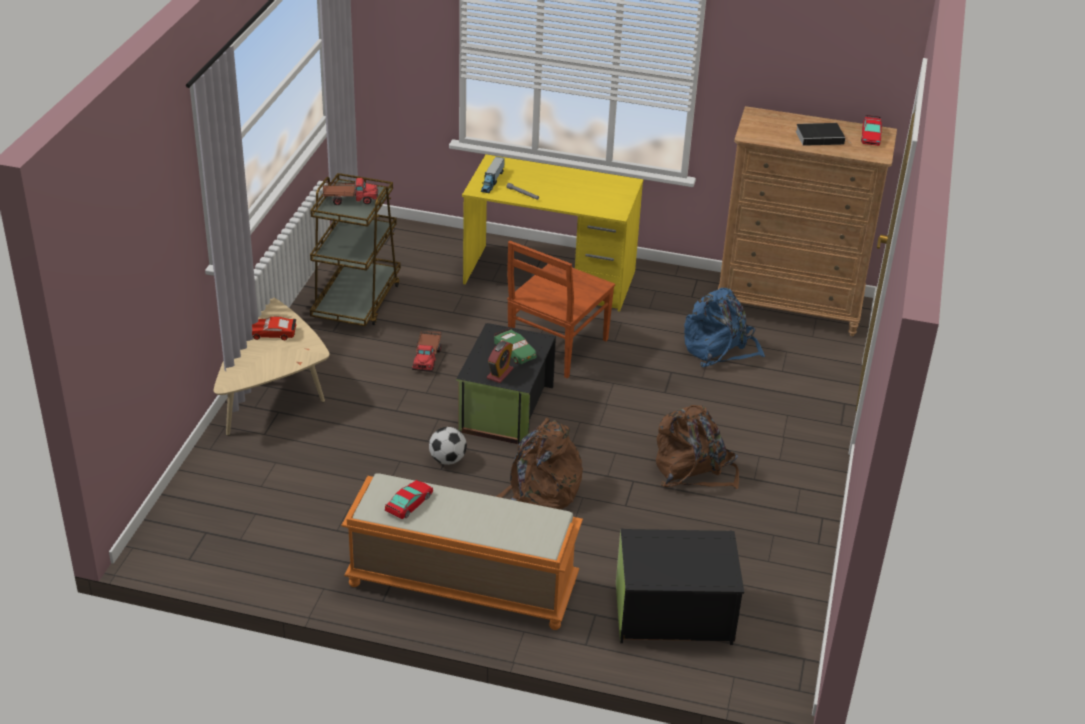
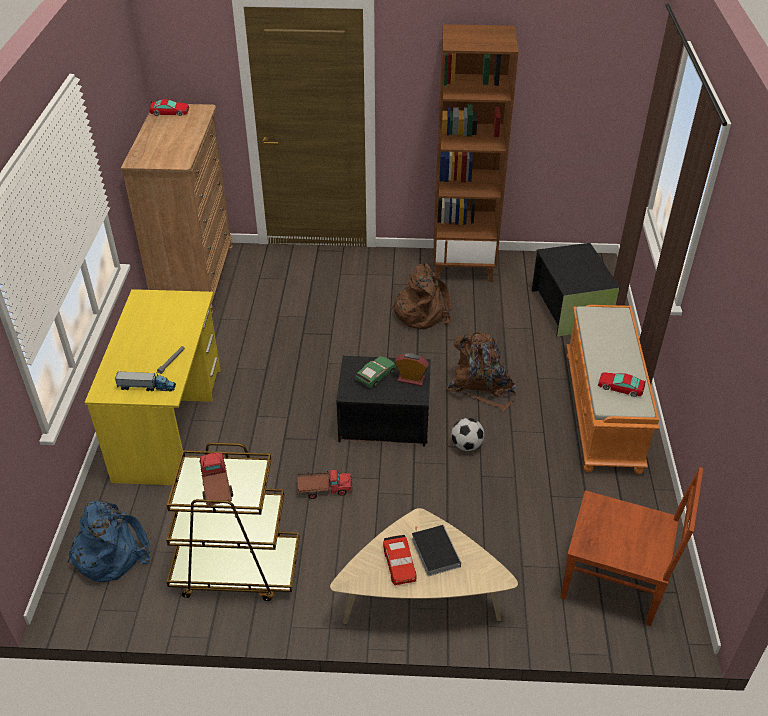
camera: 100 degrees left, 5 degrees up
brown chair [507,241,615,378] -> brown chair moved to [560,467,704,626]
blue backpack [684,288,765,367] -> blue backpack moved to [67,501,151,582]
book [795,123,852,146] -> book moved to [412,524,461,576]
none -> brown bookcase [433,24,519,282]

